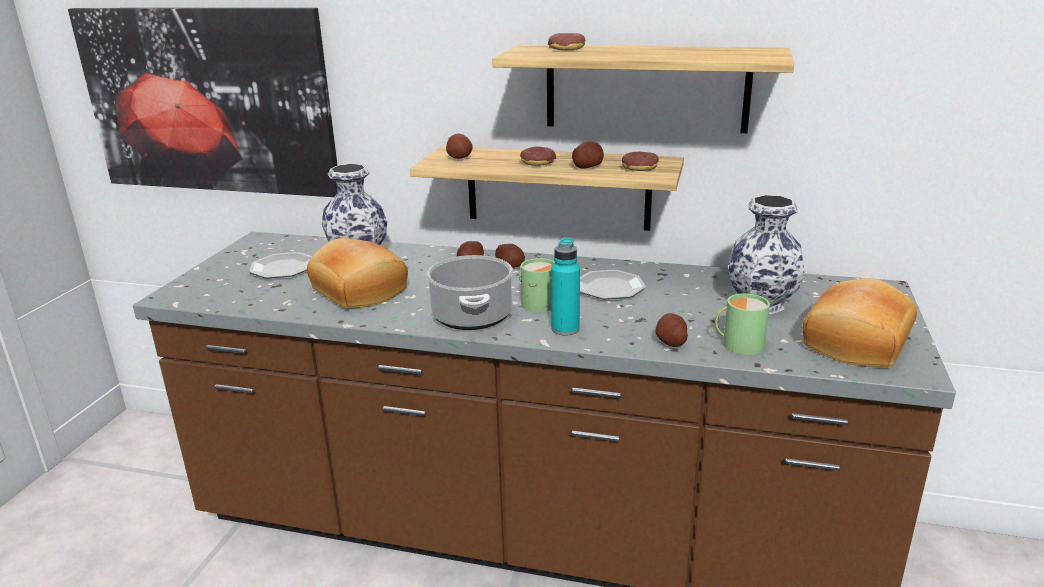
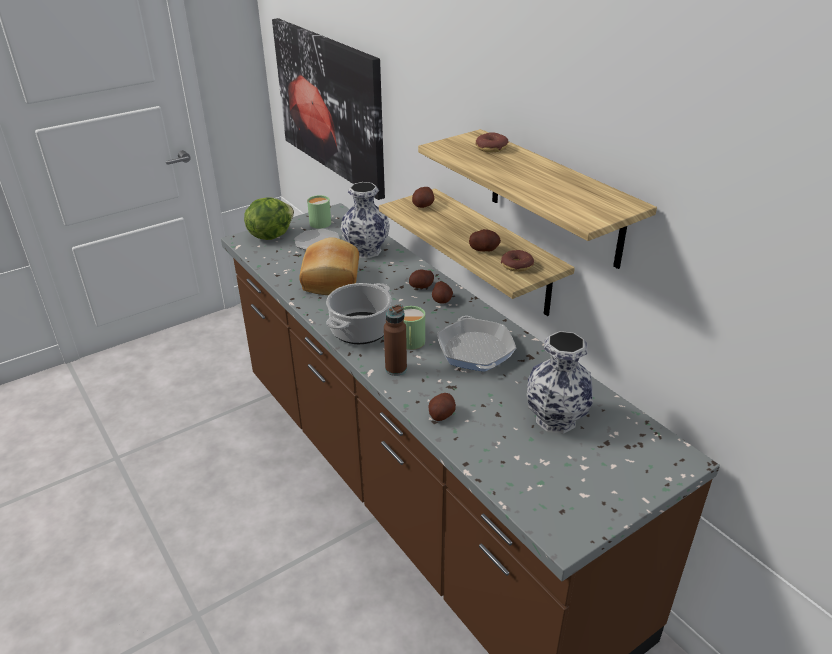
camera: 40 degrees right, 10 degrees up
donut [520,146,556,166] -> none
turquoise bottle [551,237,580,336] -> brown bottle [384,305,407,376]
plate [580,270,646,299] -> frying pan [437,316,516,372]
green mug [715,293,770,355] -> green mug moved to [307,195,331,229]
bread [803,278,917,367] -> none
none -> lettuce [244,197,294,240]

